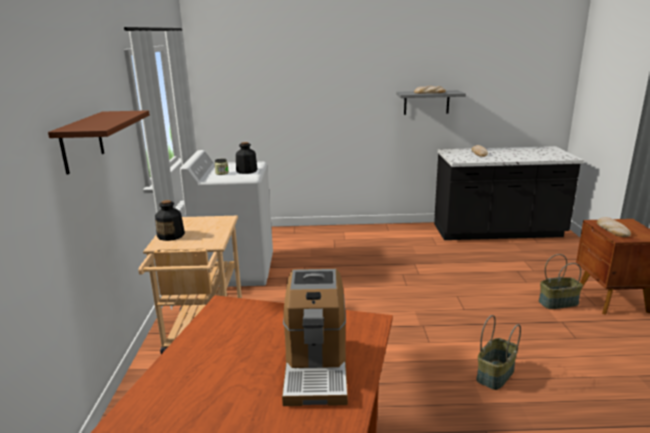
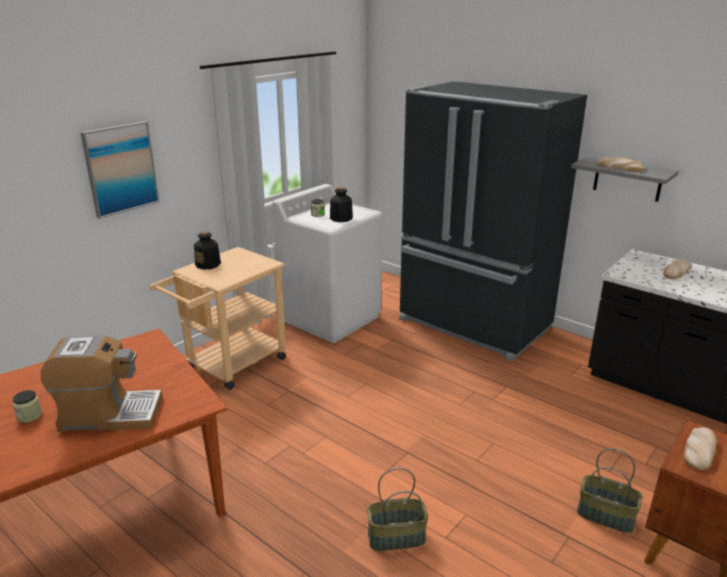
camera: 40 degrees right, 5 degrees up
brown shelf [48,110,150,175] -> picture [80,121,159,219]
coffee machine [282,269,348,406] -> coffee machine turned 135 degrees counterclockwise [41,335,163,432]
none -> jar [12,390,42,423]
none -> black fridge [399,81,587,361]

